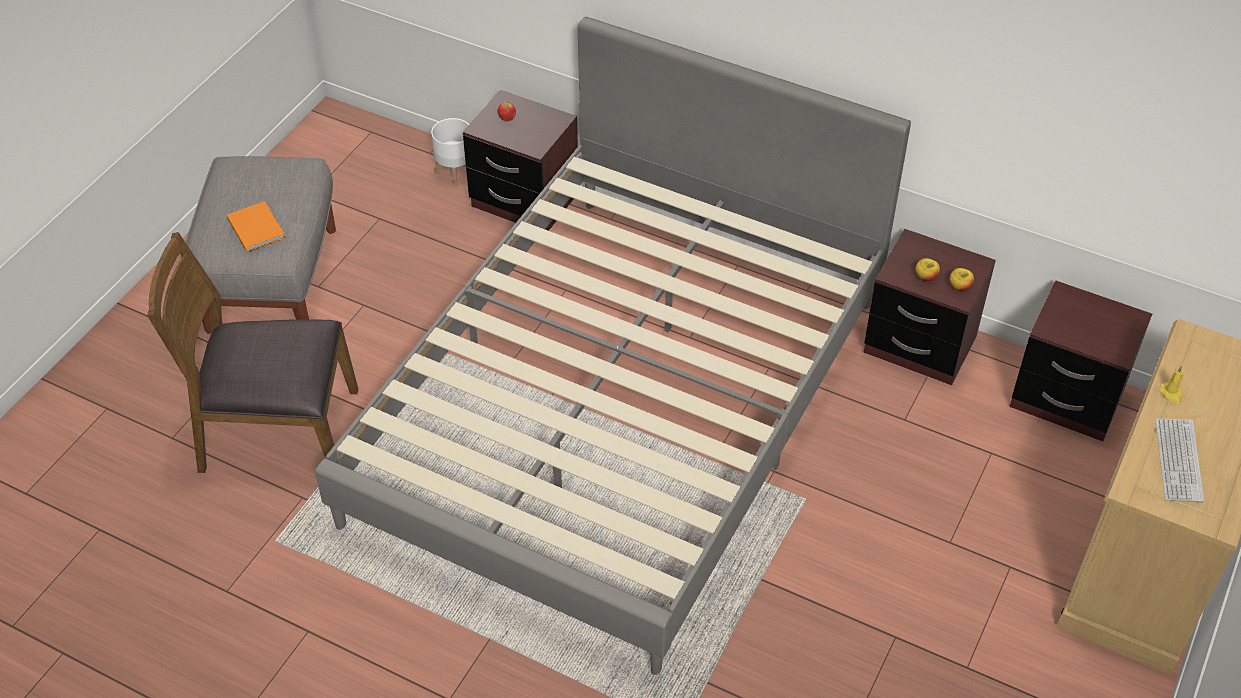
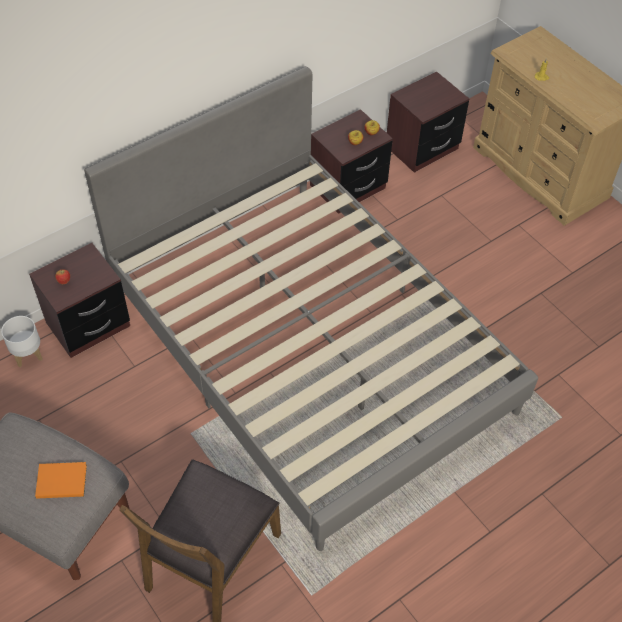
camera: 65 degrees left, 5 degrees up
keyboard [1155,419,1204,503] -> none

